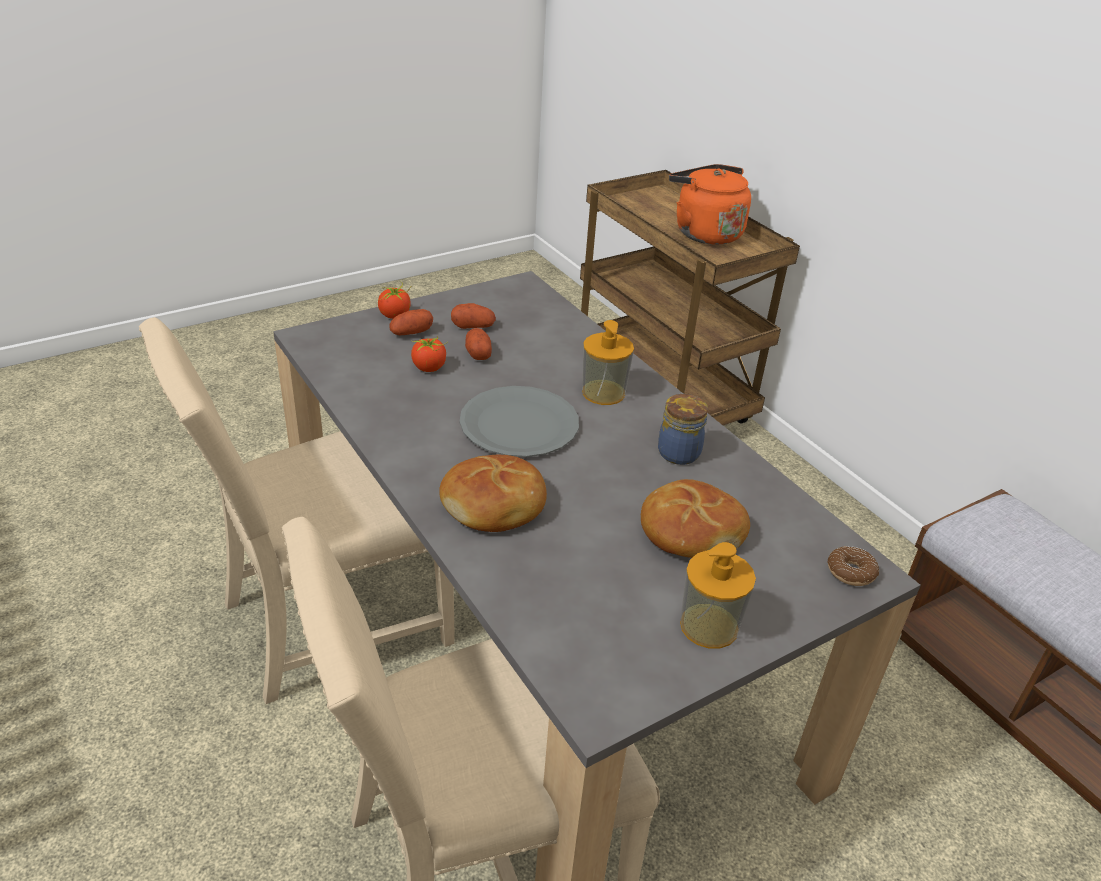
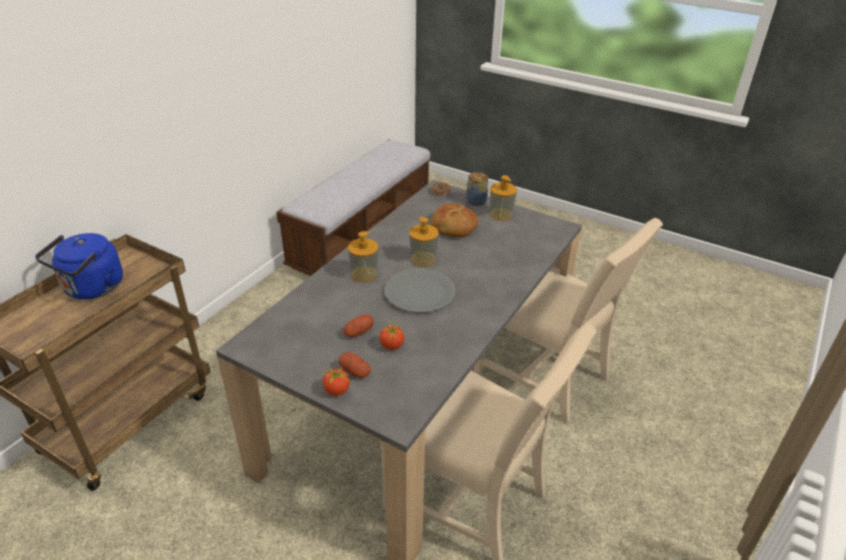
camera: 115 degrees left, 0 degrees up
bread [439,455,547,532] -> none
potato [451,303,496,329] -> none
jar [658,394,708,465] -> jar moved to [465,172,488,206]
orange kettle [669,164,751,245] -> blue kettle [35,233,123,299]
none -> soap dispenser [409,217,439,267]

